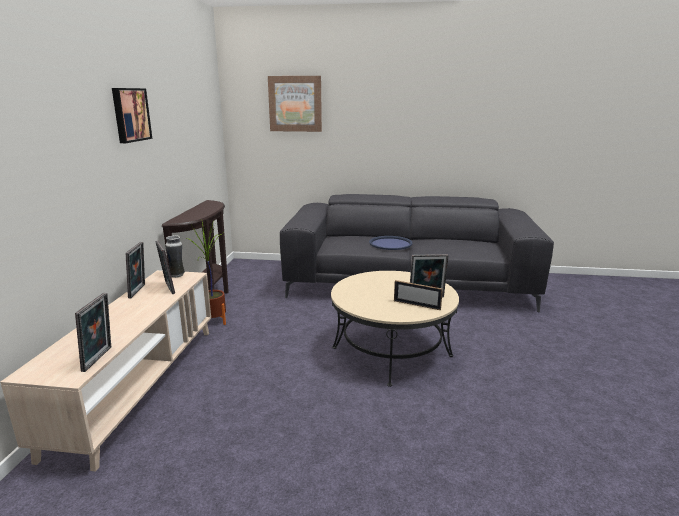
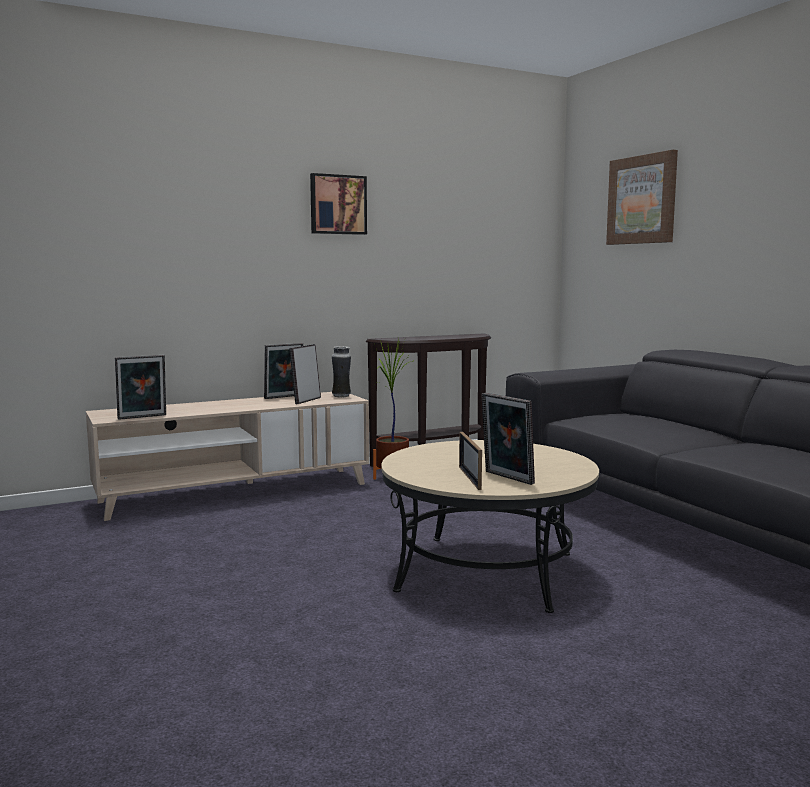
camera: 55 degrees right, 10 degrees down
blue tray [369,236,413,250] -> none

